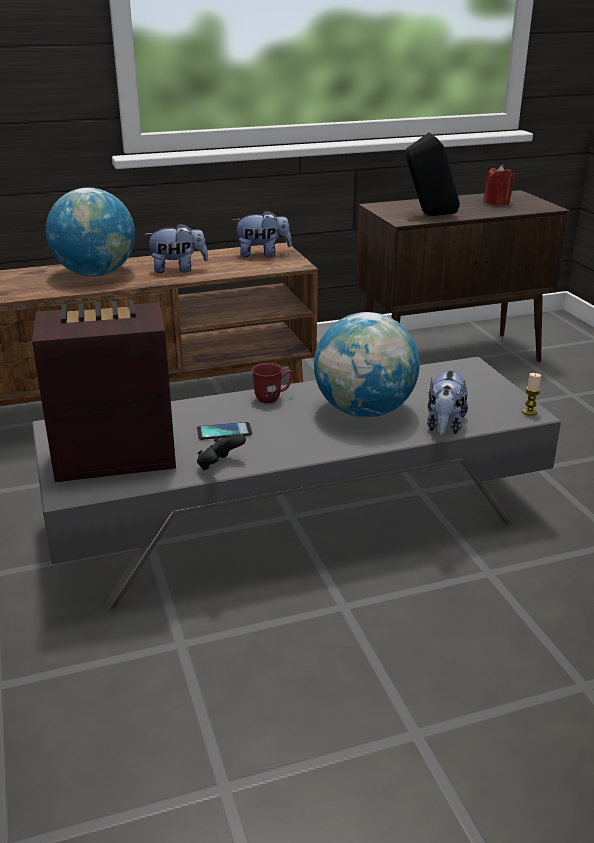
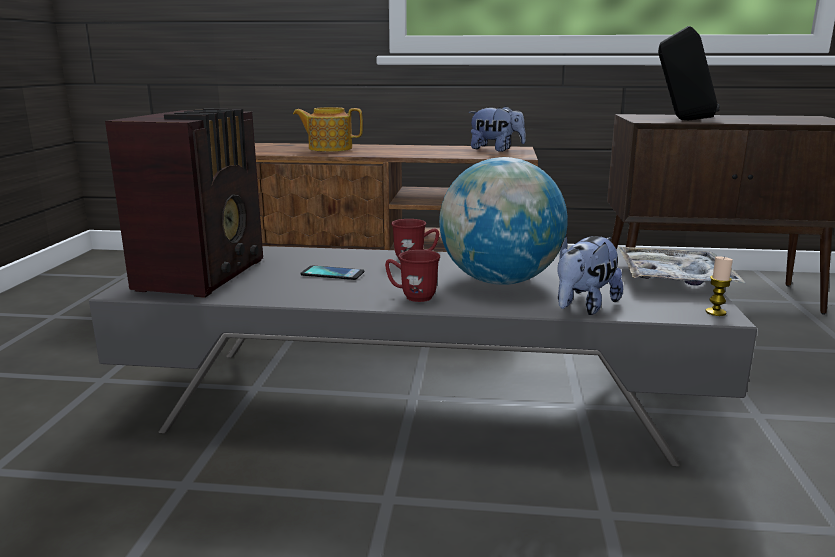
camera: 25 degrees right, 10 degrees down
radio [32,299,176,482] -> radio turned 90 degrees clockwise [105,108,263,298]
globe [46,188,135,276] -> teapot [293,107,363,152]
plush toy [144,223,208,273] -> none
black game controller [197,434,246,470] -> none
red candle [483,165,515,206] -> none
none -> red mug [385,250,440,302]
none -> tray [618,247,745,286]

